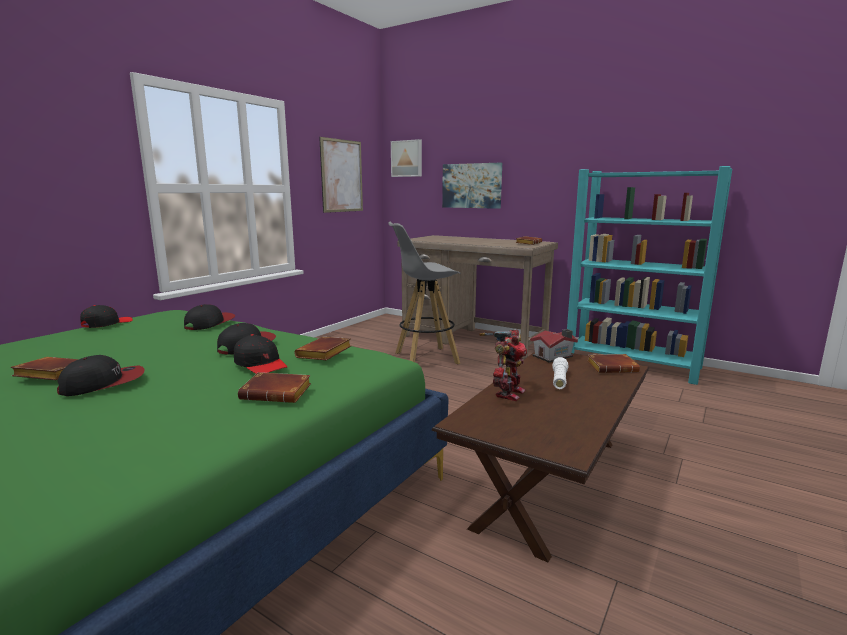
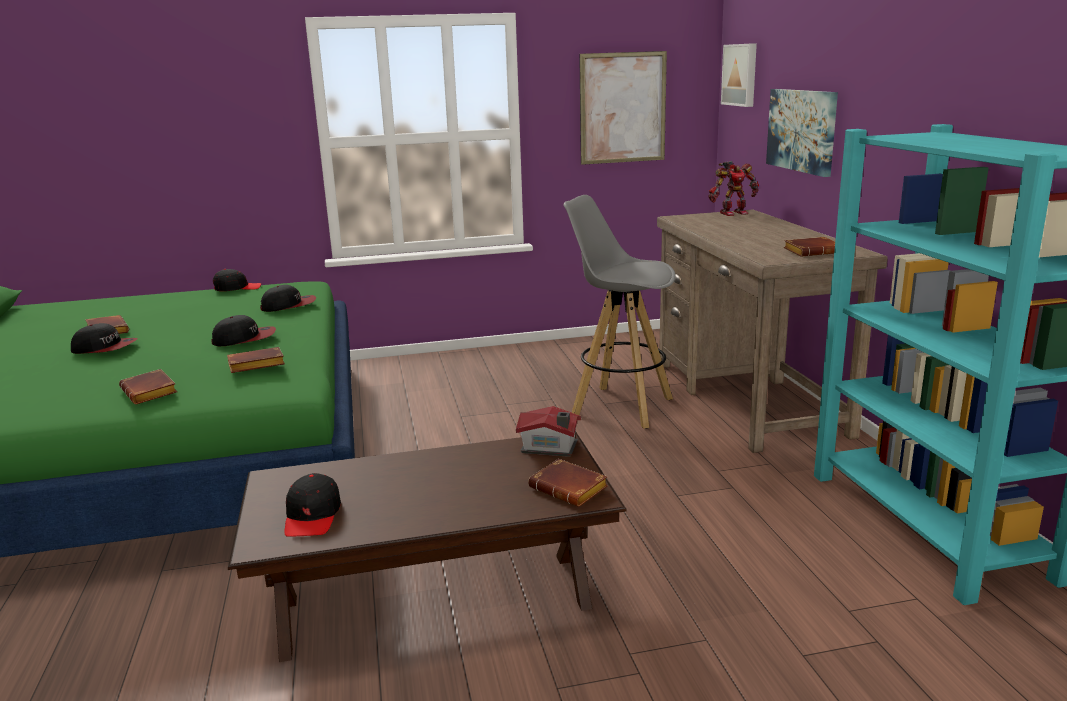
camera: 45 degrees right, 5 degrees up
black cap [234,334,287,374] -> black cap moved to [284,473,341,537]
toy robot [479,330,527,401] -> toy robot moved to [708,161,759,216]
white flashlight [552,357,568,389] -> none

